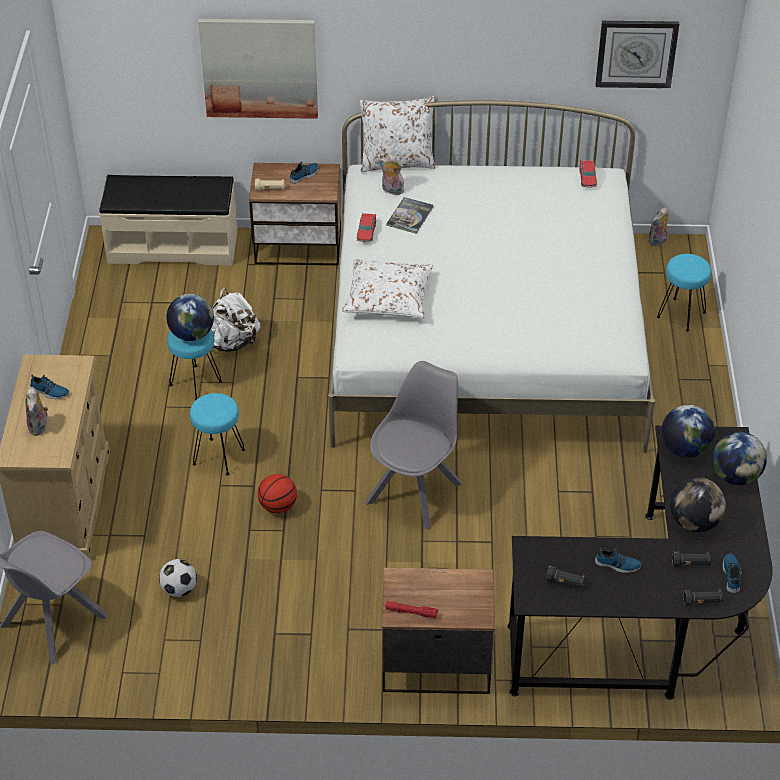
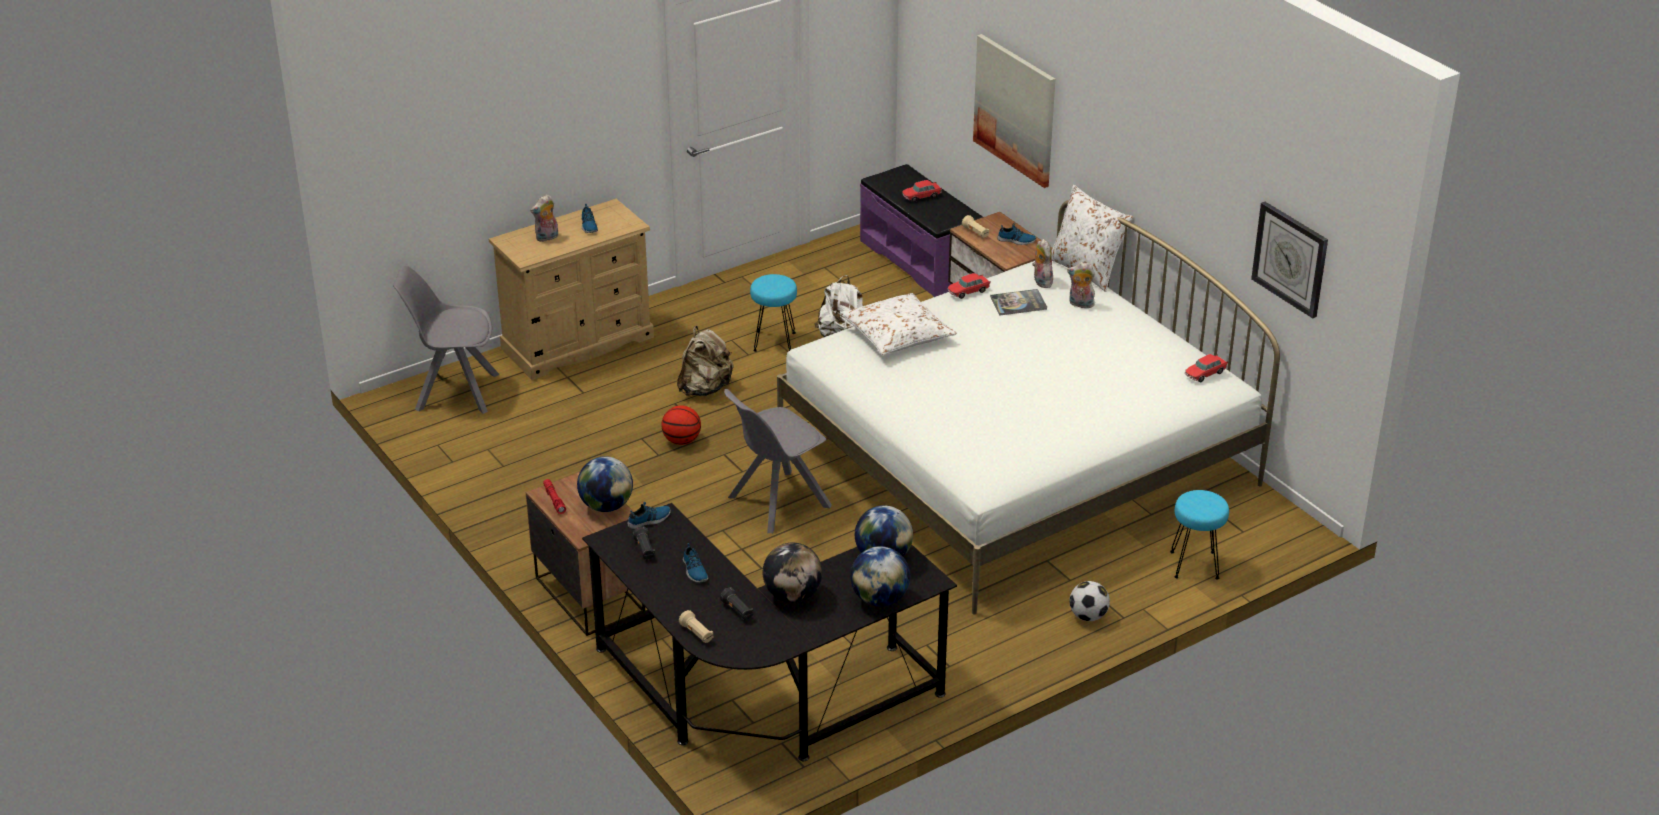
camera: 55 degrees right, 10 degrees down
beige bench [99,175,237,266] -> purple bench [860,164,983,297]
football [159,559,197,597] -> football moved to [1069,581,1110,621]
globe [166,294,214,341] -> globe moved to [577,456,633,512]
turquoise stool [190,393,245,475] -> beige backpack [677,326,733,396]
grey chair [366,361,462,530] -> grey chair turned 150 degrees clockwise [724,389,832,533]
plush toy [648,207,669,246] -> plush toy moved to [1067,262,1095,308]
black flashlight [683,590,723,606] -> beige flashlight [679,610,713,643]
shoe [723,553,741,593] -> shoe moved to [627,502,671,529]
none -> toy car [902,180,942,202]

